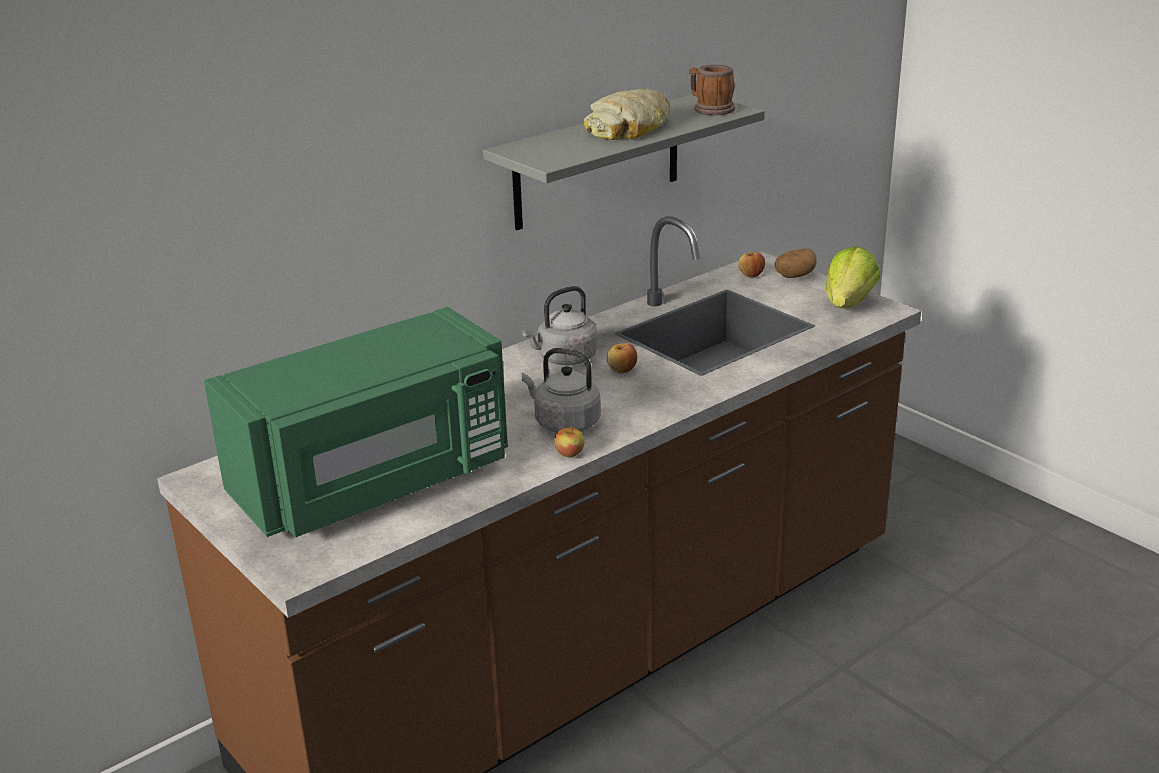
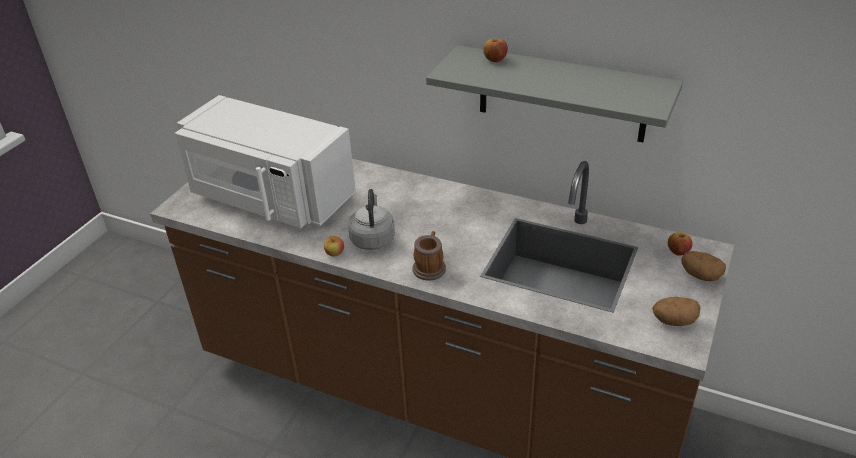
camera: 65 degrees right, 10 degrees up
green microwave [204,307,508,537] -> white microwave [175,95,356,228]
grey kettle [522,286,598,365] -> none
bread [584,89,669,140] -> none
apple [607,343,637,373] -> apple moved to [483,39,508,62]
mug [689,65,735,115] -> mug moved to [412,231,446,281]
lettuce [826,246,880,308] -> potato [652,297,700,326]

